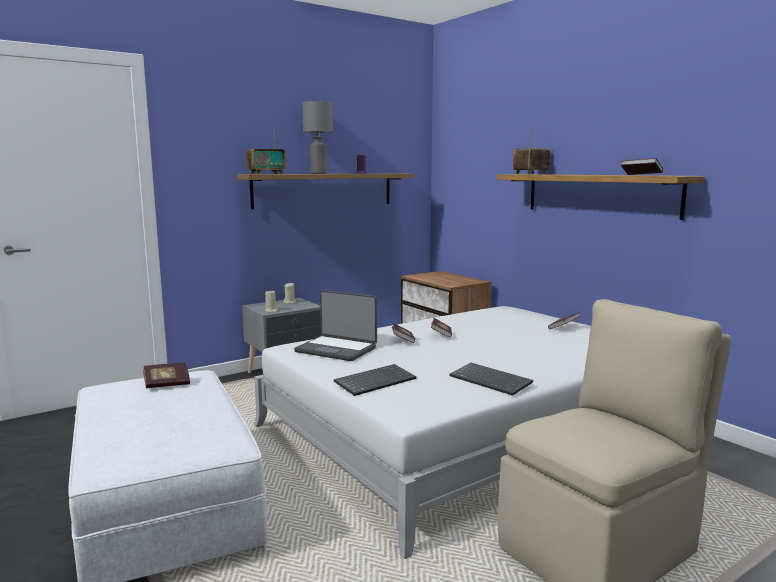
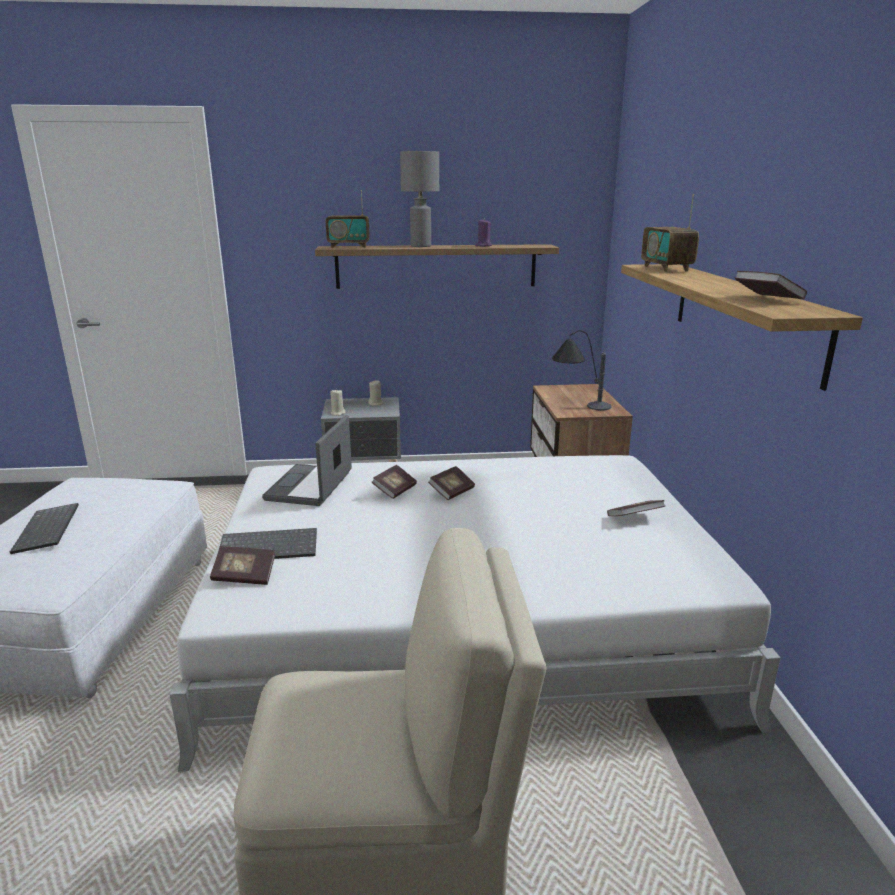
camera: 30 degrees right, 10 degrees up
book [143,362,190,388] -> book moved to [210,546,275,585]
laptop [294,290,377,361] -> laptop turned 45 degrees clockwise [262,415,352,506]
keyboard [450,363,533,396] -> keyboard moved to [10,503,79,554]
radio [513,127,551,174] -> radio turned 90 degrees counterclockwise [641,194,699,272]
none -> table lamp [552,330,611,411]

